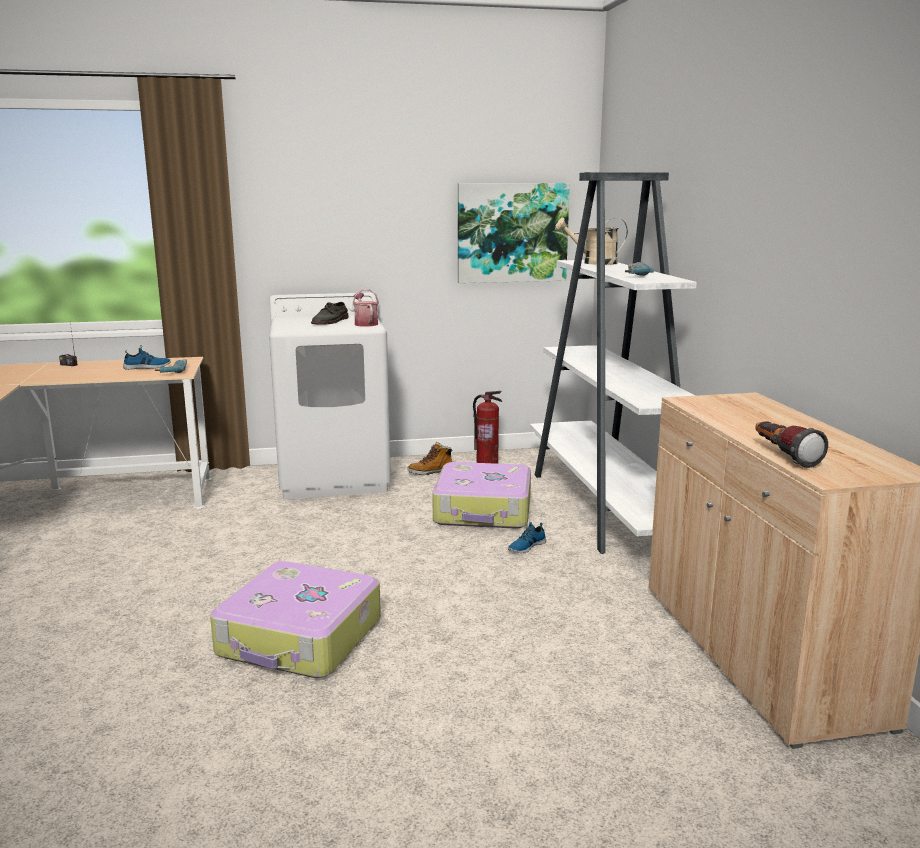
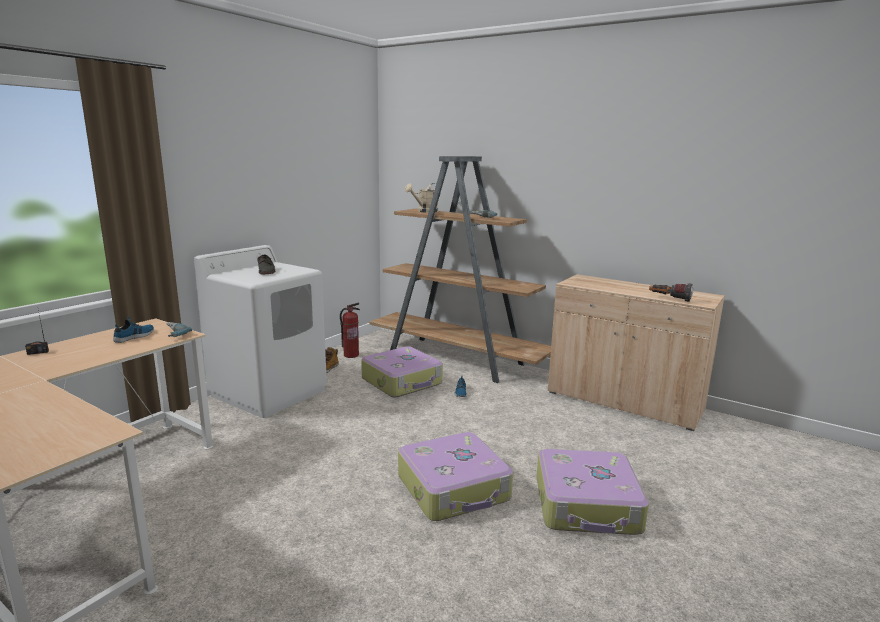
camera: 45 degrees left, 0 degrees up
watering can [353,289,379,327] -> none
picture [458,183,570,283] -> none
white bookcase [530,172,697,554] -> brown bookcase [369,156,551,383]
none -> suitcase [537,449,649,535]

